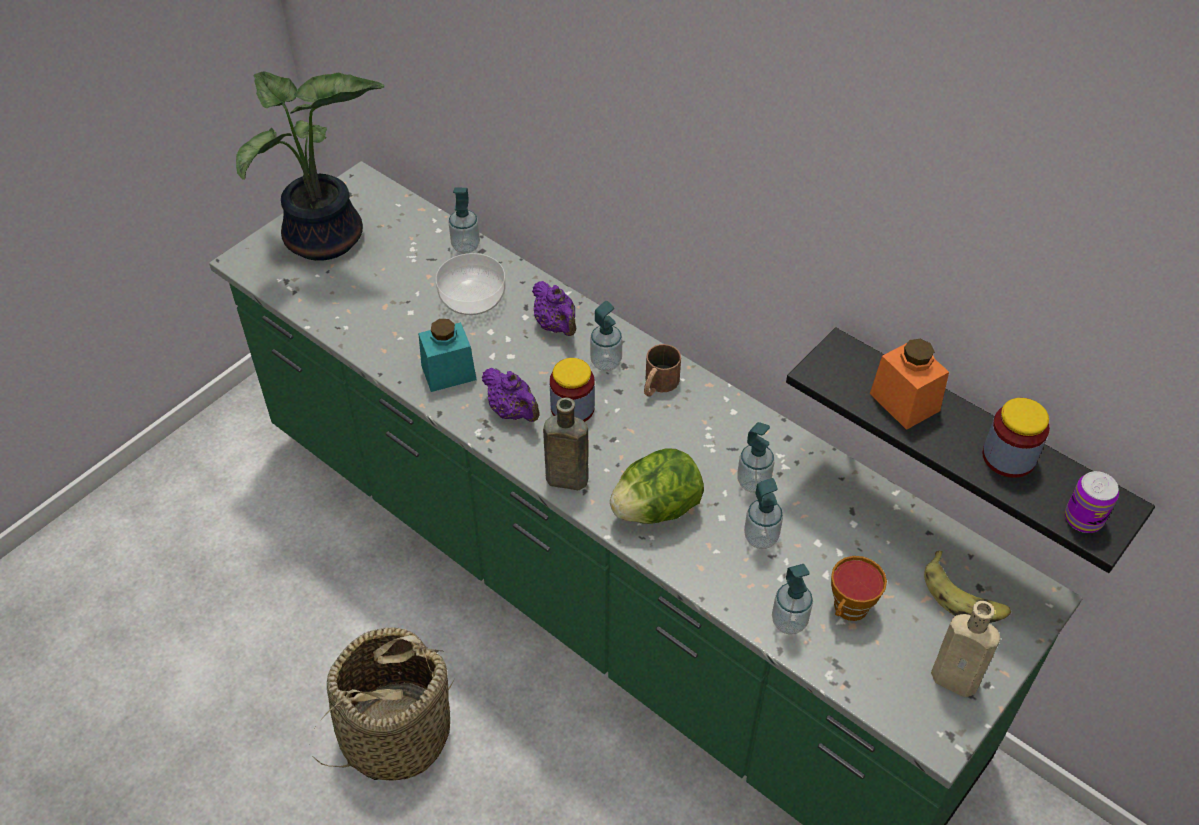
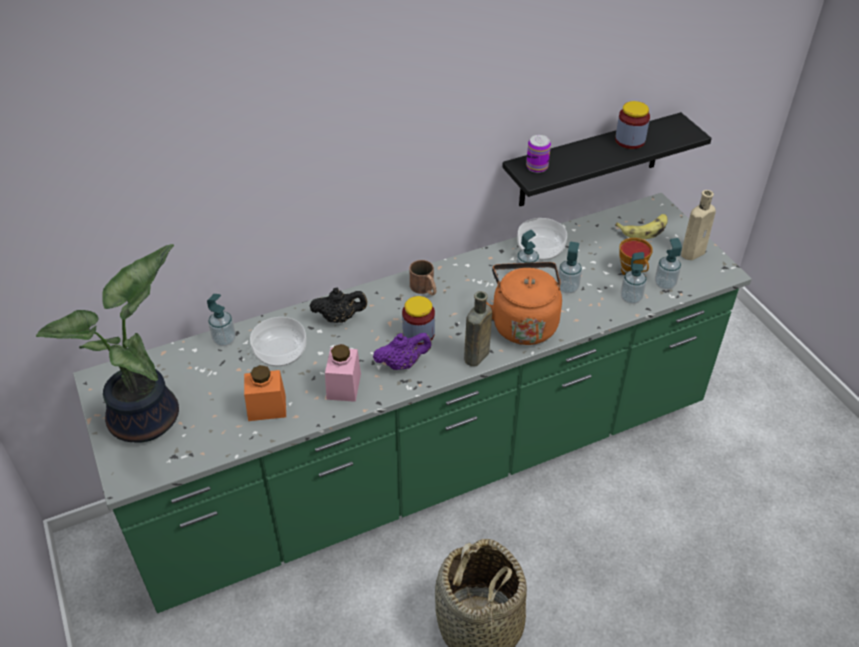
camera: 65 degrees left, 5 degrees down
turquoise jar [418,319,476,392] -> pink jar [325,344,361,402]
purple teapot [532,281,576,336] -> black teapot [309,288,367,323]
soap dispenser [590,301,622,371] -> soap dispenser moved to [655,238,682,290]
lettuce [610,448,704,524] -> orange kettle [486,262,562,345]
orange jar [870,339,949,430] -> orange jar moved to [244,365,286,421]
can [1065,471,1119,533] -> can moved to [526,135,551,173]
none -> bowl [518,218,567,260]

